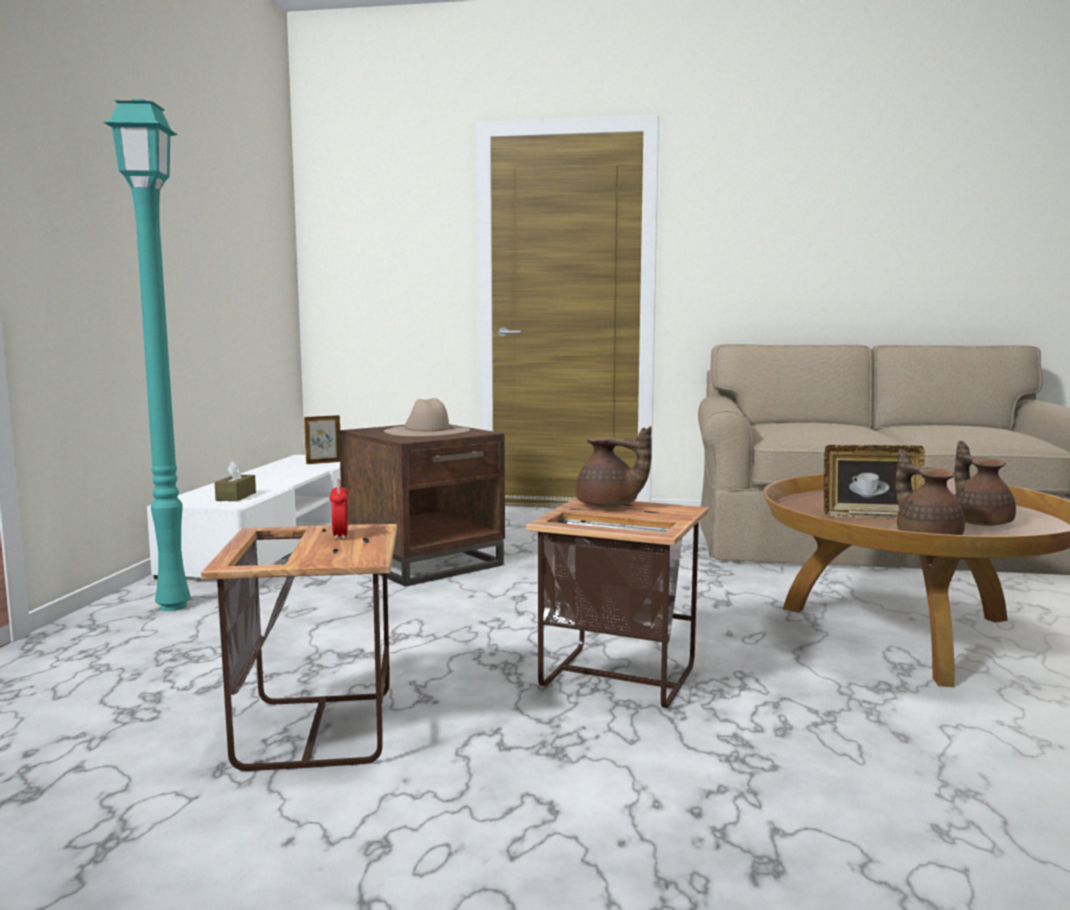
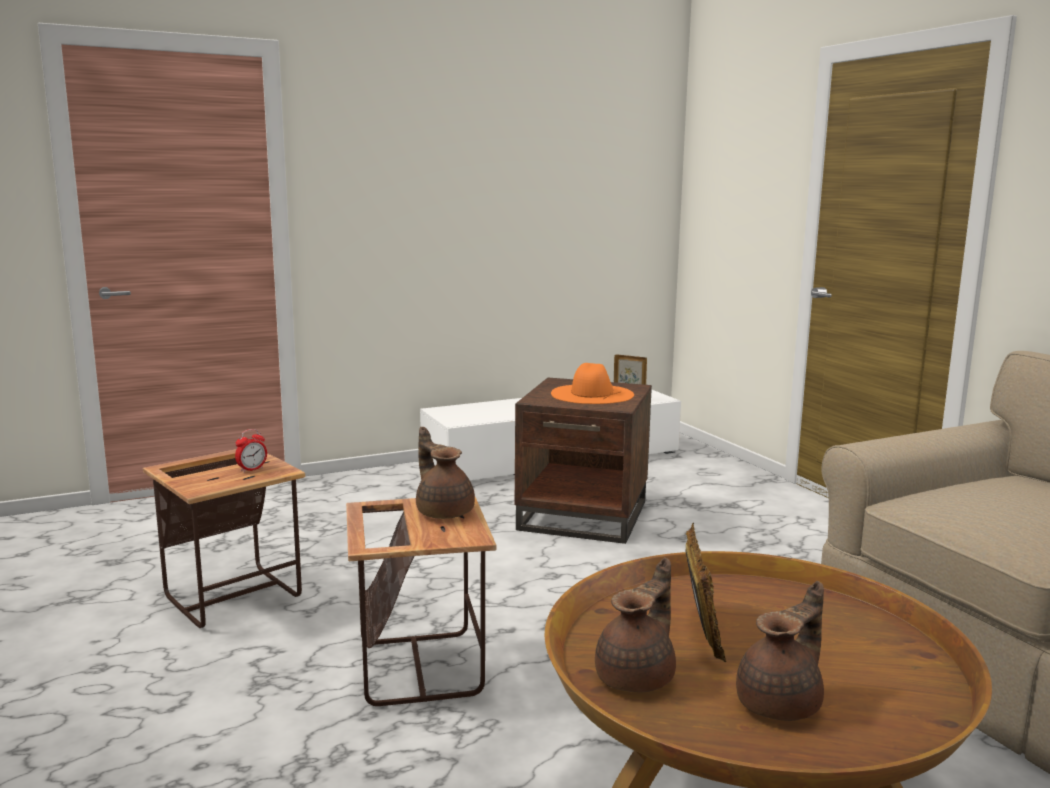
camera: 55 degrees right, 5 degrees up
turquoise floor lamp [103,99,191,611] -> none
brown tissue box [215,461,256,501] -> none
beige hat [384,398,470,437] -> orange hat [551,363,634,404]
brown teapot [576,426,652,507] -> brown teapot turned 150 degrees clockwise [416,427,475,519]
picture frame [824,445,925,520] -> picture frame turned 150 degrees counterclockwise [685,523,726,662]

